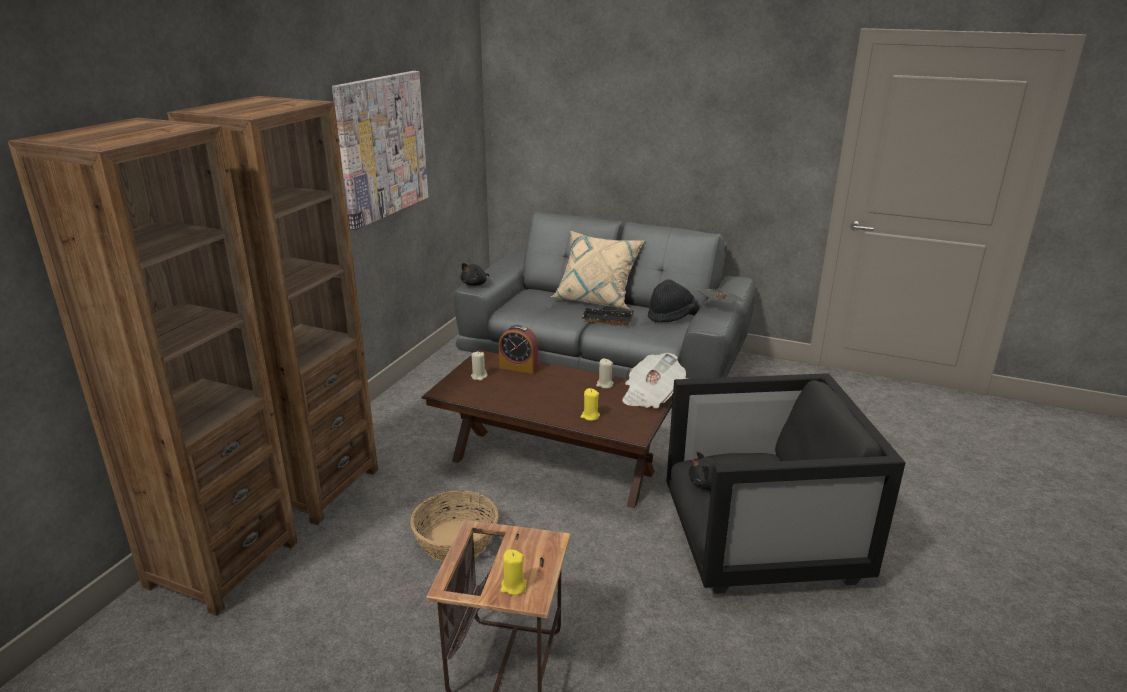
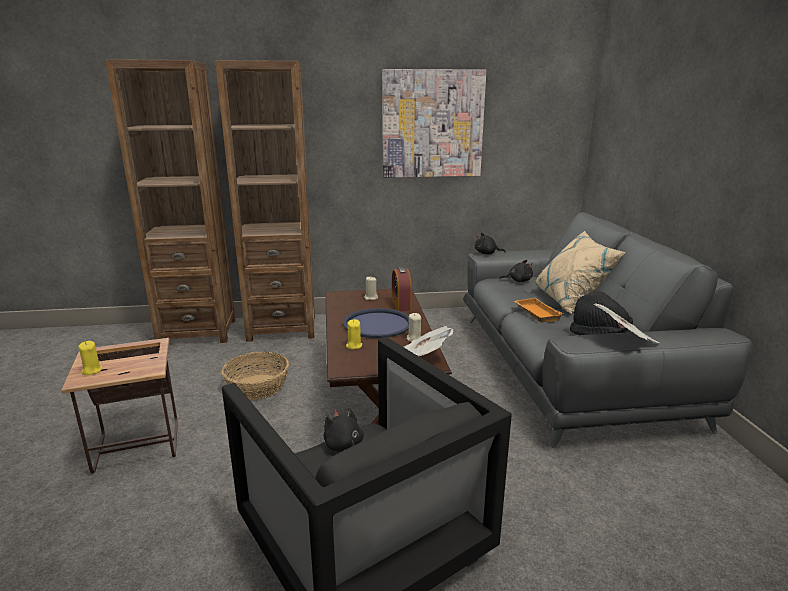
camera: 60 degrees right, 5 degrees down
black tray [582,308,634,326] -> orange tray [514,298,564,323]
none -> blue tray [343,308,409,338]
none -> black plush toy [500,260,533,282]

